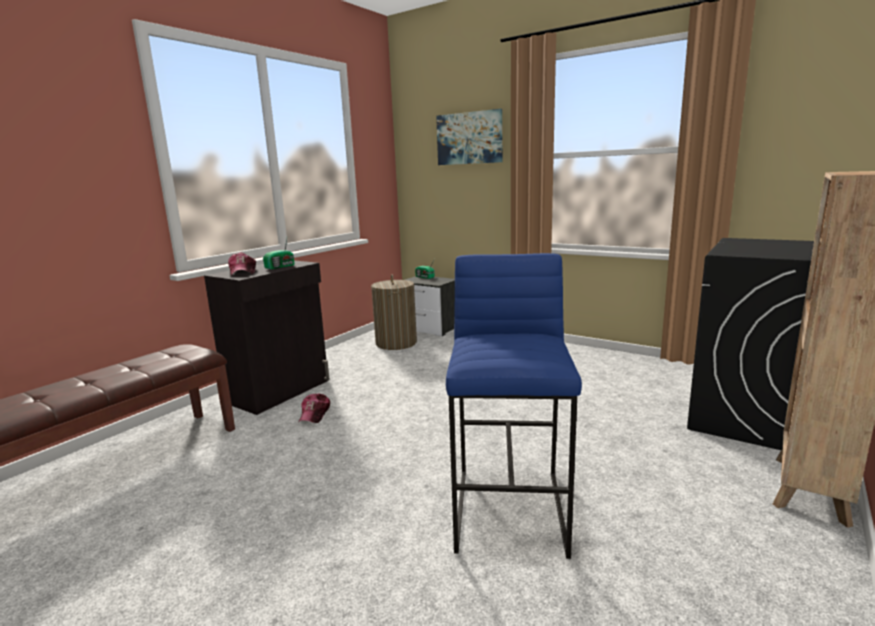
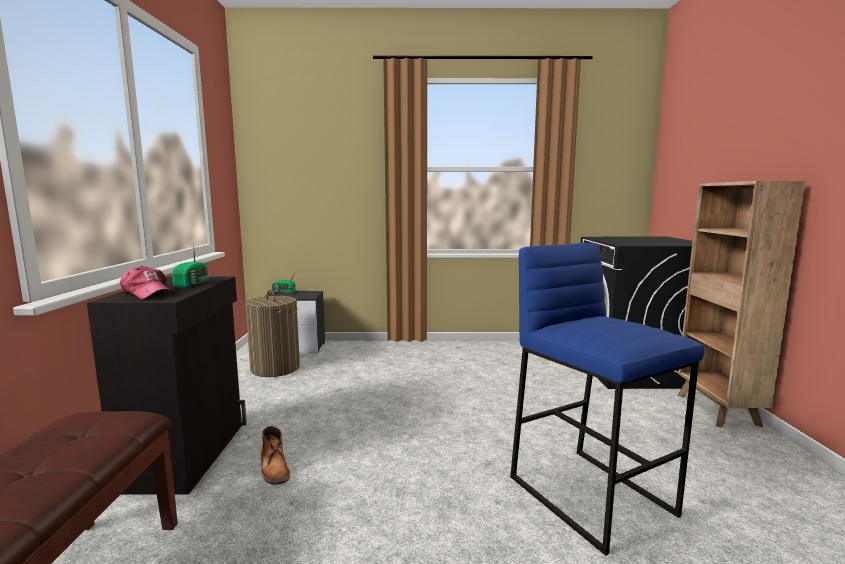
camera: 35 degrees left, 5 degrees down
cap [298,394,330,423] -> brown boot [261,426,290,485]
picture [436,109,502,165] -> none

